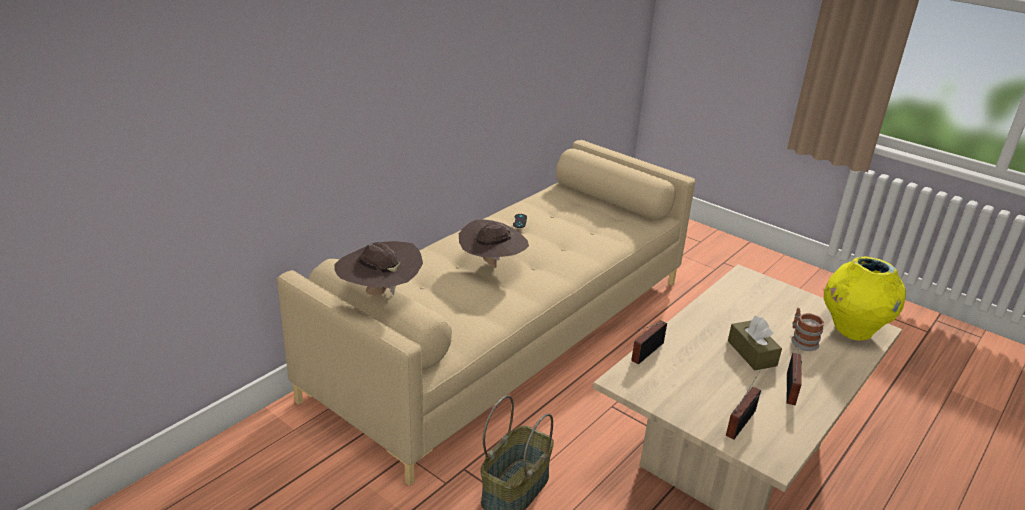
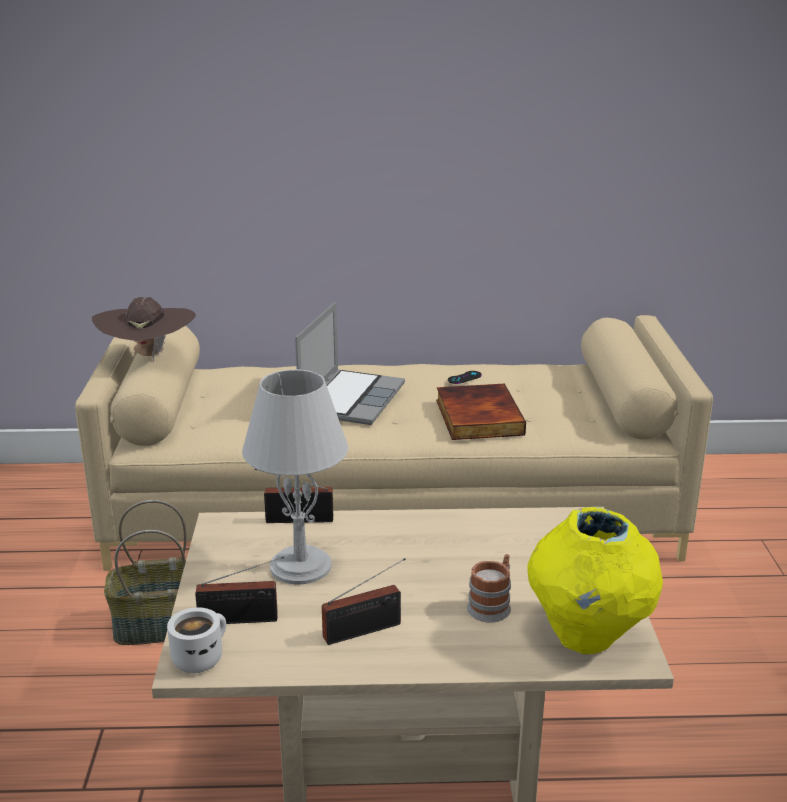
camera: 50 degrees right, 5 degrees down
brown hat [459,220,529,268] -> laptop [295,302,405,425]
brown tissue box [728,316,782,370] -> none
none -> white mug [167,607,226,673]
none -> grey table lamp [242,369,348,584]
none -> book [436,383,526,440]

